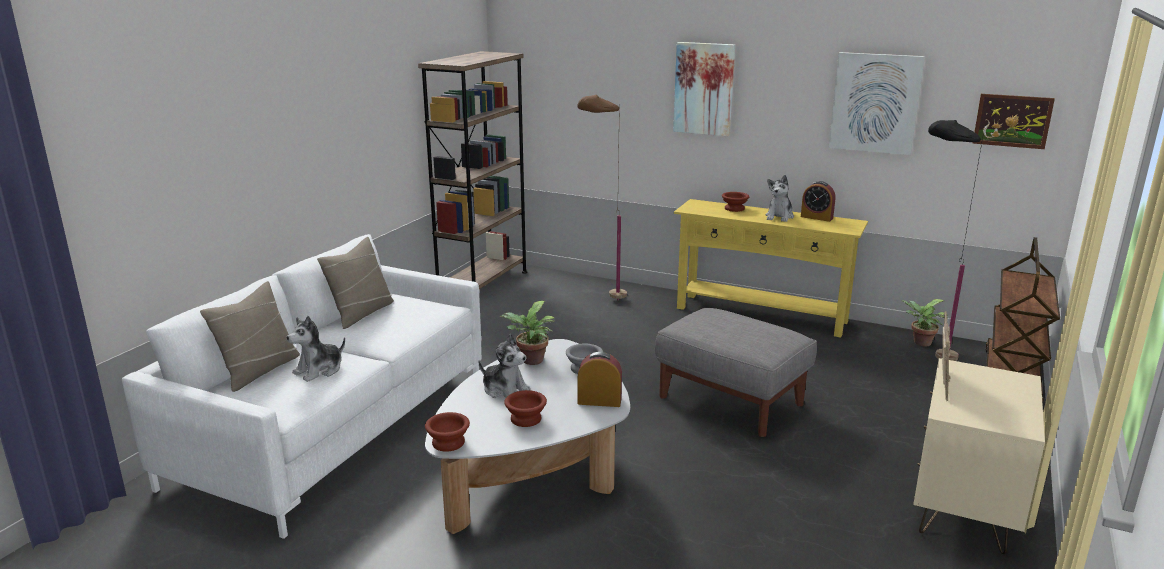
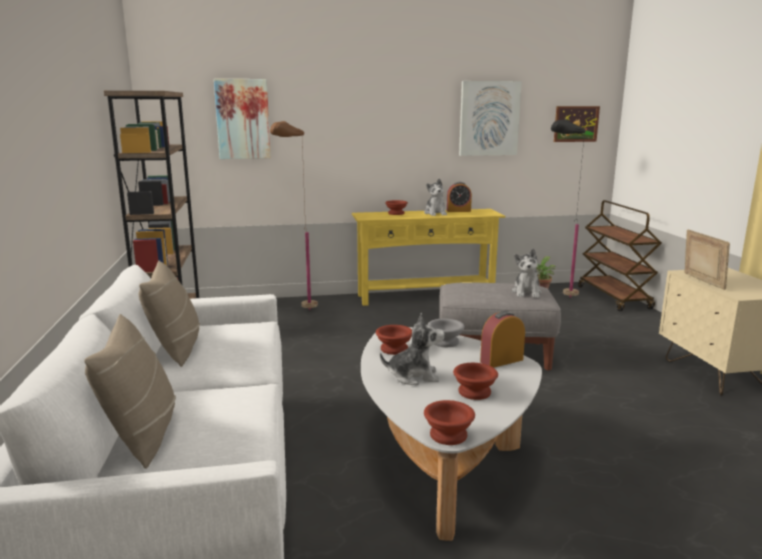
camera: 35 degrees left, 5 degrees down
plush toy [287,316,345,382] -> plush toy moved to [512,249,542,298]
potted plant [499,301,554,365] -> brown bowl [376,325,412,355]
picture [673,42,736,136] -> picture moved to [214,79,271,159]

